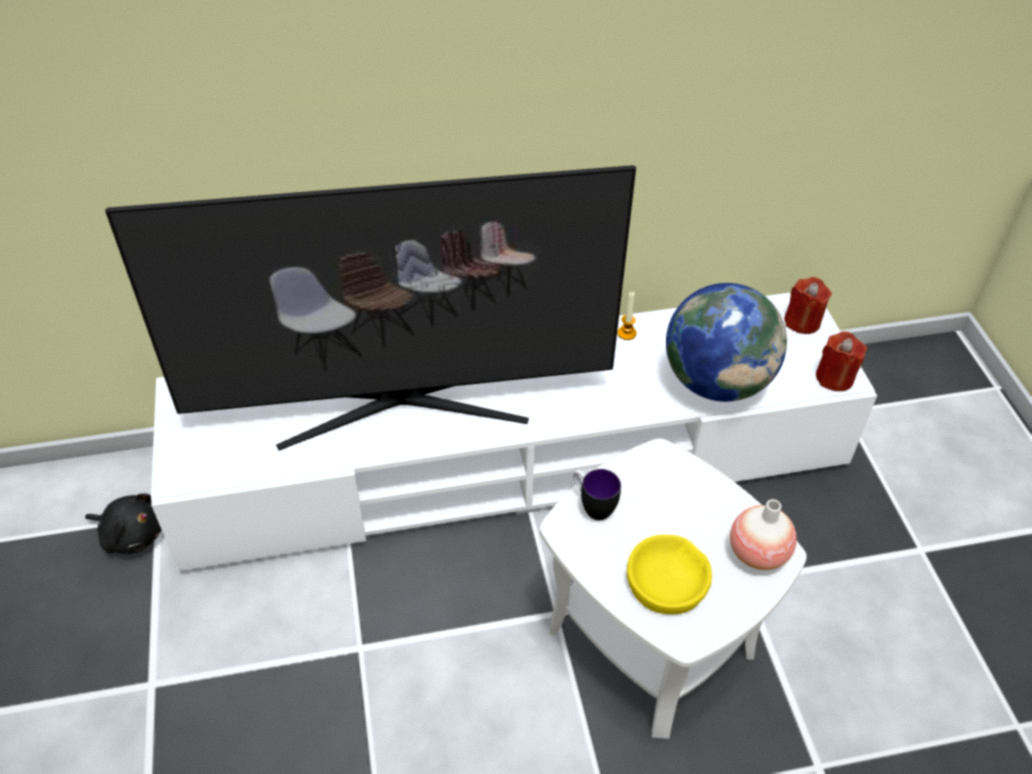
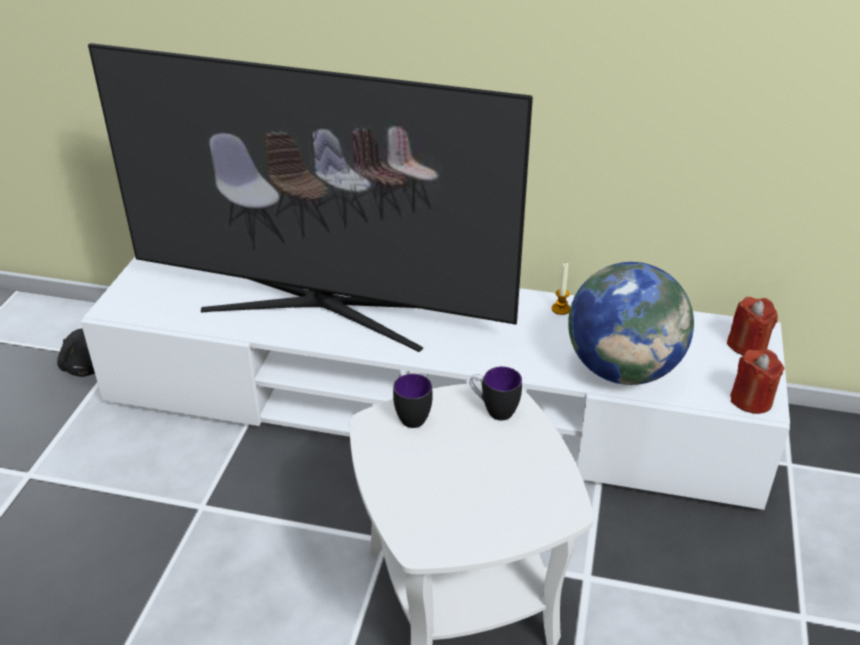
camera: 25 degrees right, 10 degrees down
yellow bowl [627,535,712,614] -> none
vase [730,499,797,570] -> none
none -> mug [470,367,522,420]

